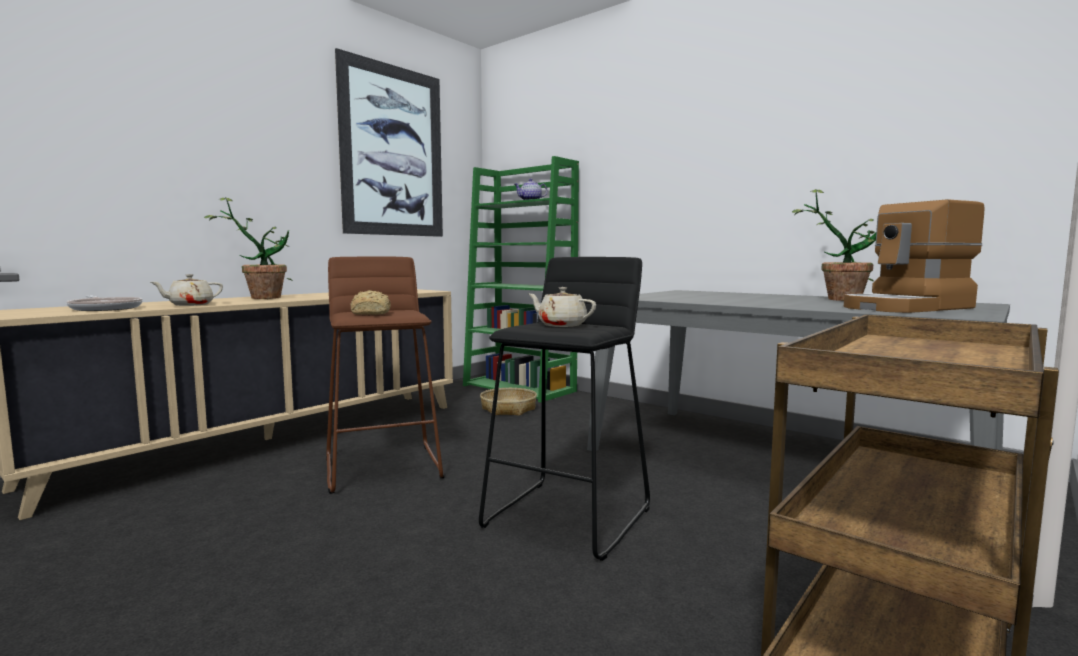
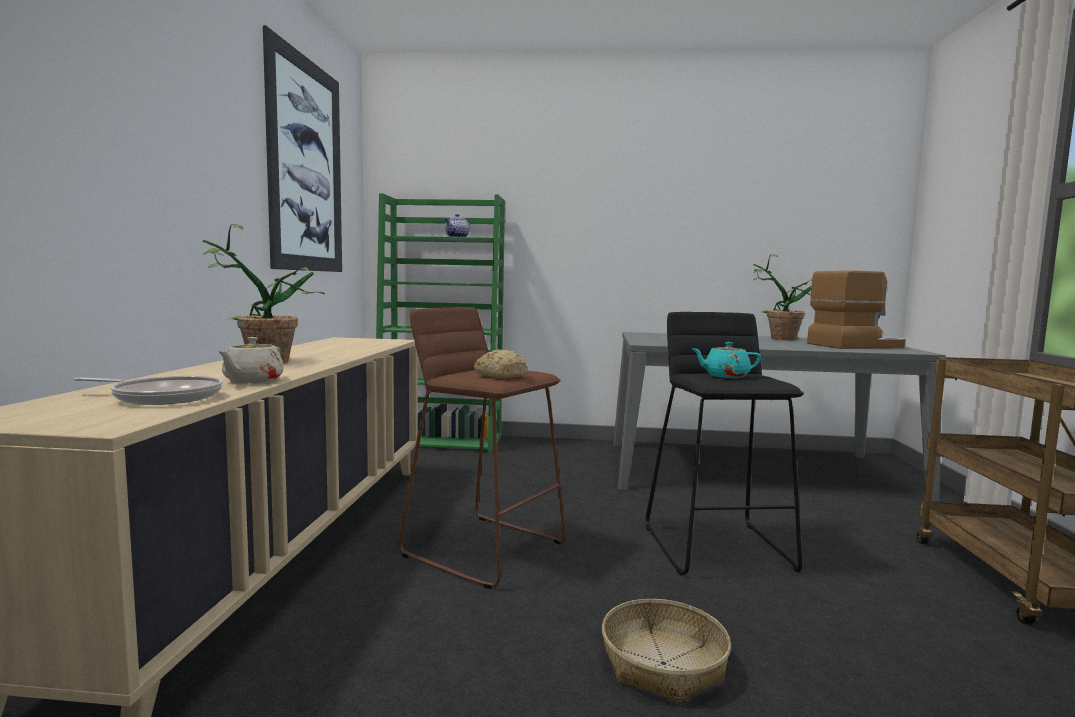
camera: 35 degrees left, 0 degrees up
basket [480,388,537,416] -> basket moved to [602,599,731,703]
beige teapot [529,287,596,327] -> turquoise teapot [691,342,761,378]
coffee machine [844,199,984,313] -> coffee machine turned 135 degrees counterclockwise [807,270,905,349]

